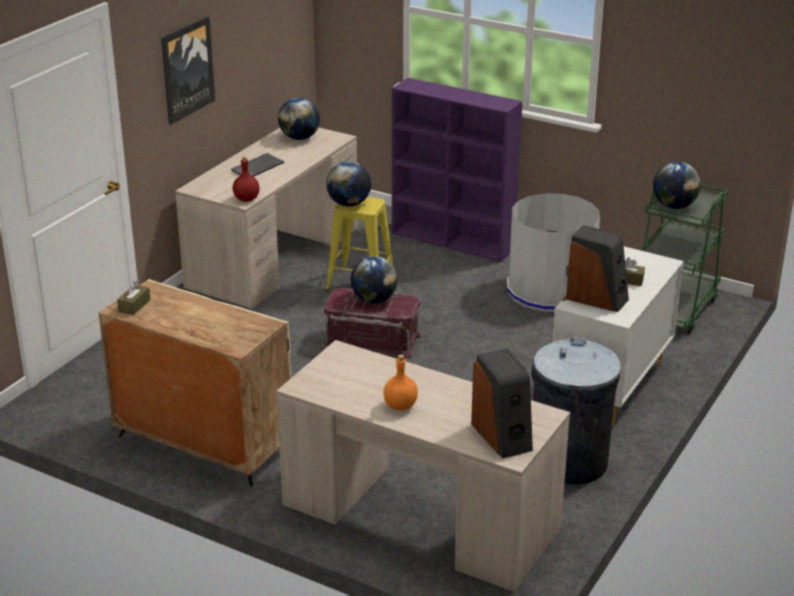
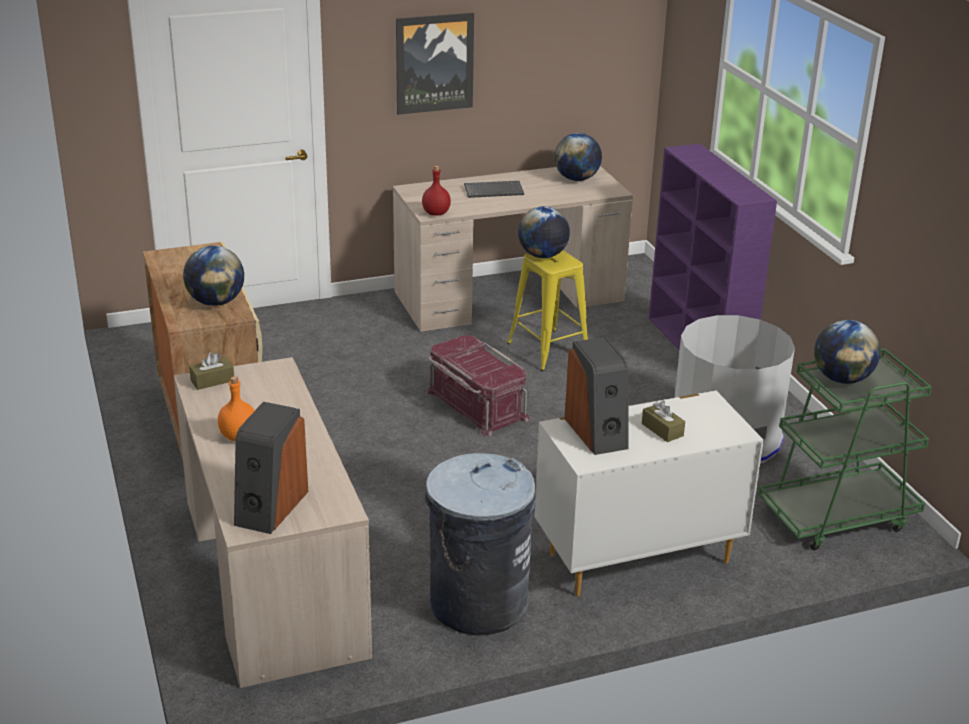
camera: 40 degrees right, 0 degrees up
brown tissue box [117,280,150,315] -> brown tissue box moved to [189,352,234,390]
globe [351,256,398,303] -> globe moved to [183,245,244,306]

